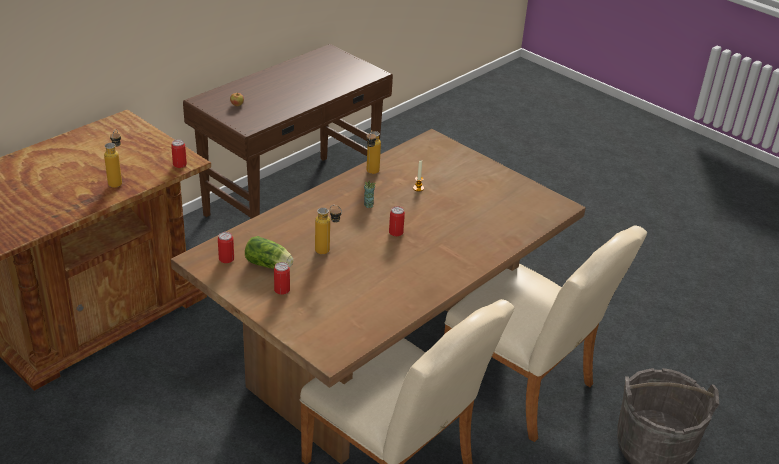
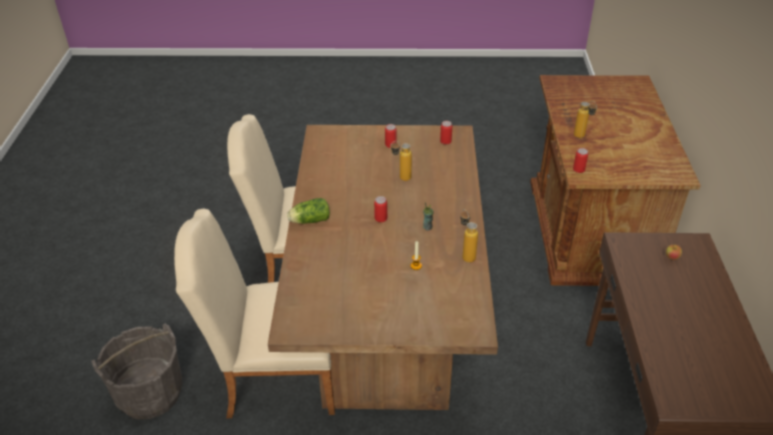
camera: 140 degrees right, 5 degrees up
lettuce [245,236,293,269] -> lettuce moved to [287,198,330,224]

